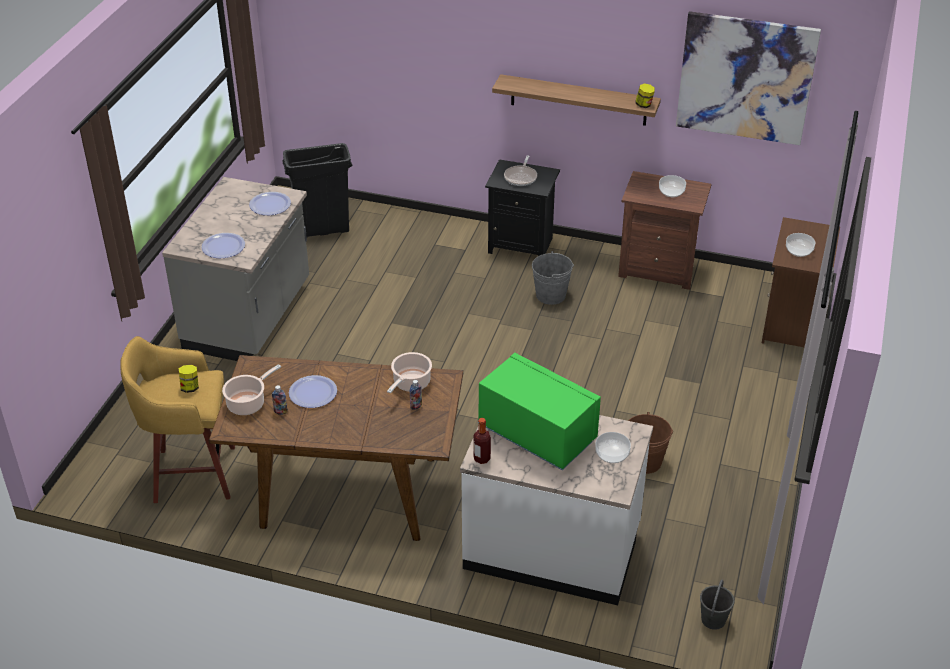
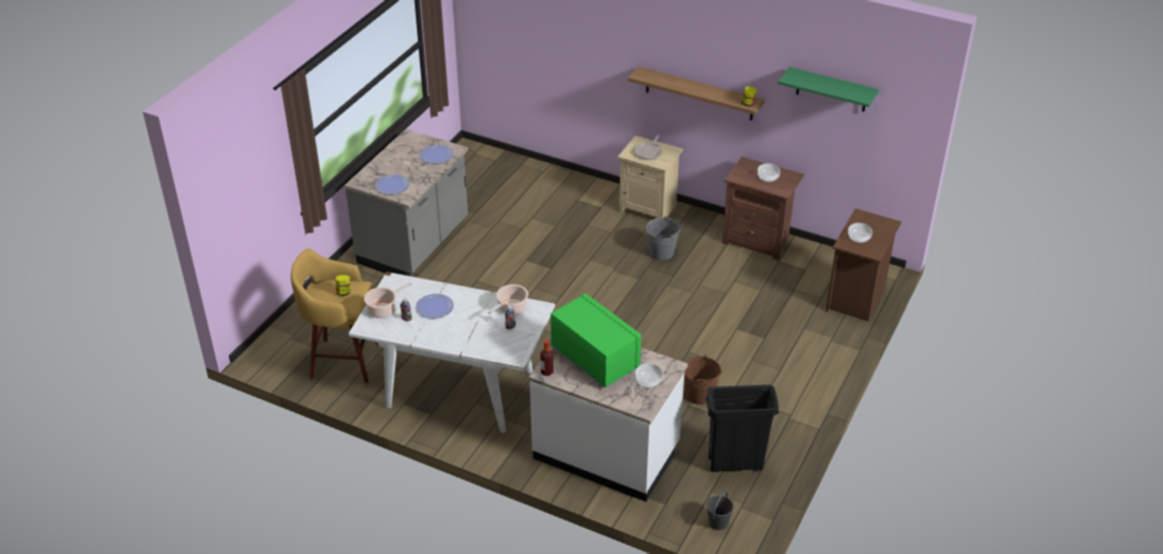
camera: 10 degrees right, 0 degrees up
brown dining table [209,355,463,541] -> white dining table [348,272,555,433]
black trash can [282,143,352,237] -> black trash can moved to [705,385,779,472]
black nightstand [485,159,560,256] -> beige nightstand [618,136,683,218]
picture [676,11,821,145] -> green shelf [778,67,879,112]

